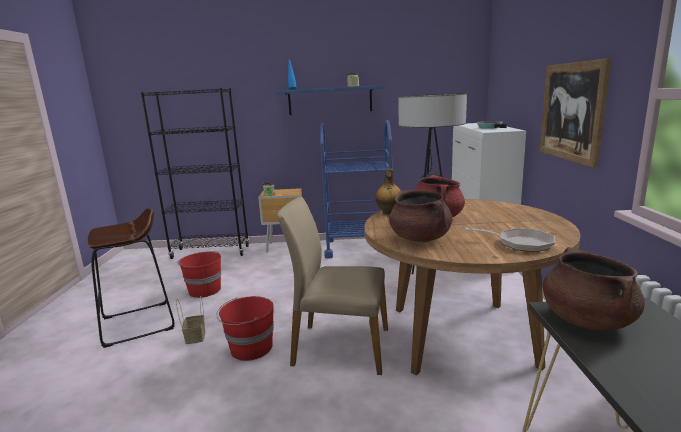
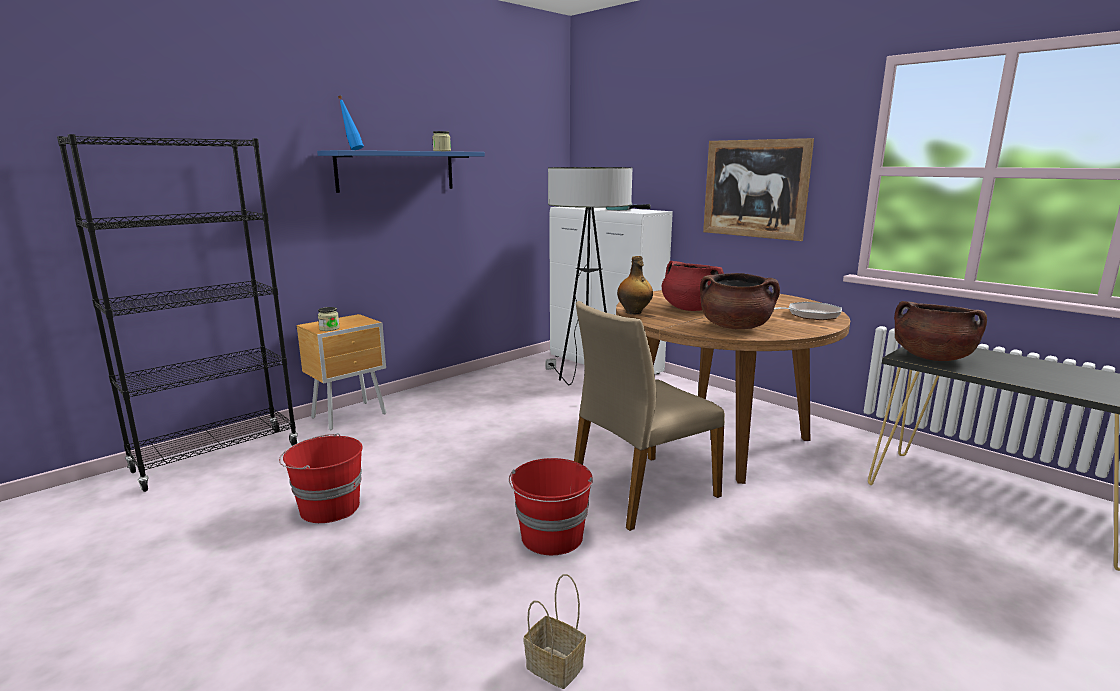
camera: 45 degrees left, 0 degrees up
brown stool [87,208,174,348] -> none
basket [176,296,205,344] -> basket moved to [524,574,586,689]
blue cart [320,120,392,259] -> none

